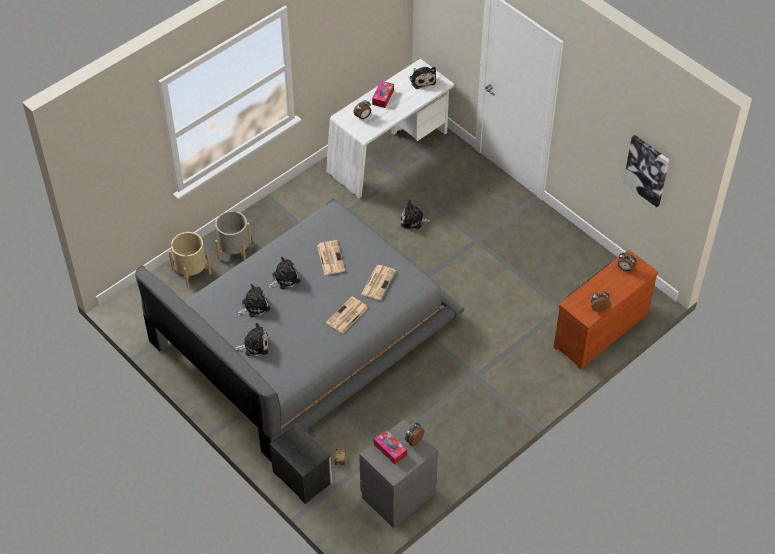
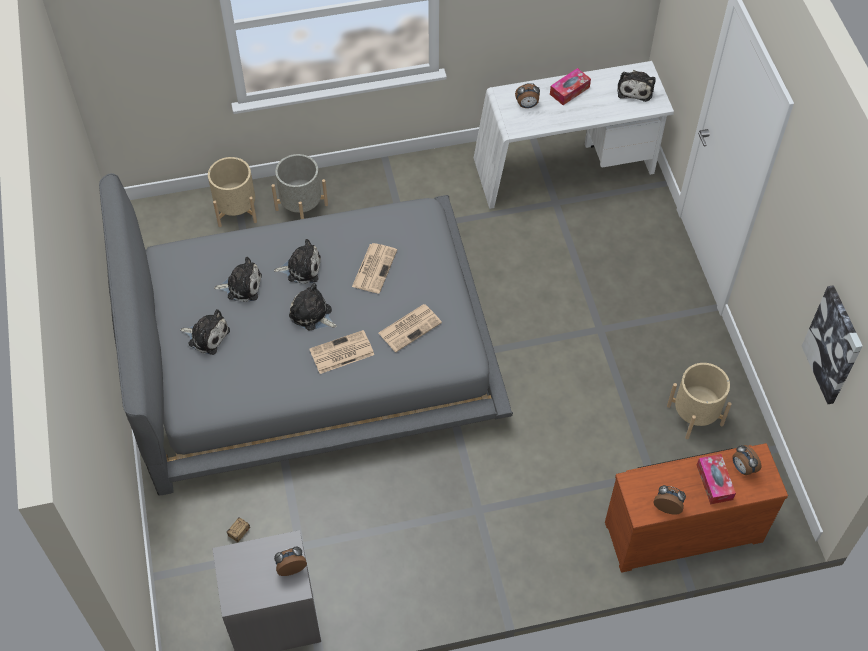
camera: 30 degrees right, 5 degrees up
nightstand [269,423,332,504] -> none
tissue box [374,430,407,465] -> tissue box moved to [697,454,736,504]
plush toy [401,199,432,229] -> plush toy moved to [289,283,337,330]
none -> beige planter [667,363,732,439]

